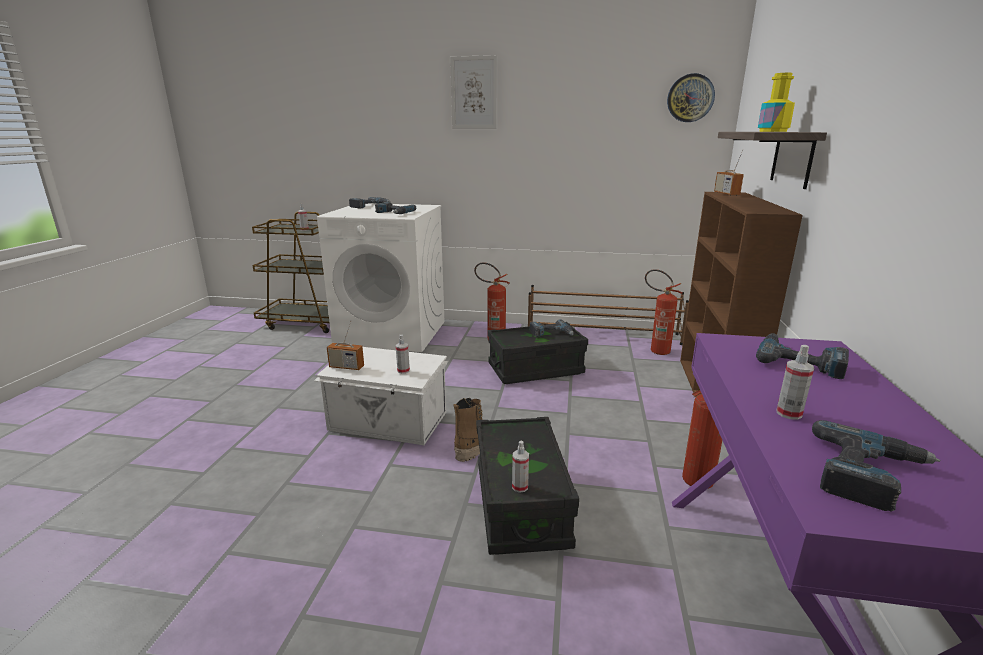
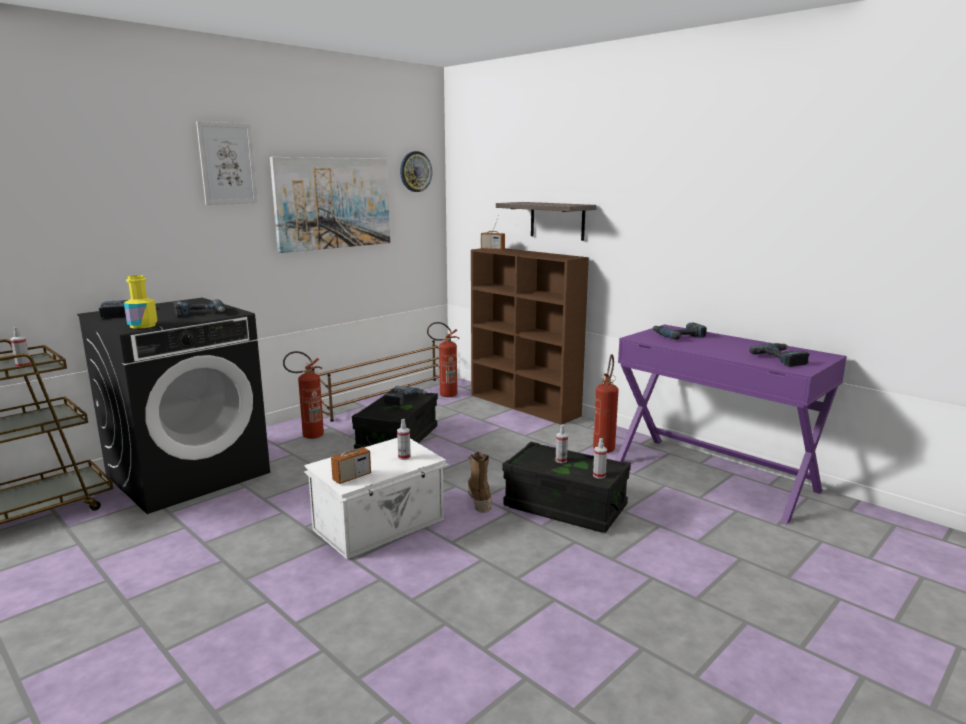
camera: 55 degrees left, 5 degrees down
white washing machine [317,203,445,352] -> black washing machine [77,298,270,514]
yellow bottle [758,73,795,132] -> yellow bottle moved to [124,275,158,329]
spray bottle [777,345,814,420] -> spray bottle moved to [556,424,568,463]
none -> picture [270,157,390,253]

